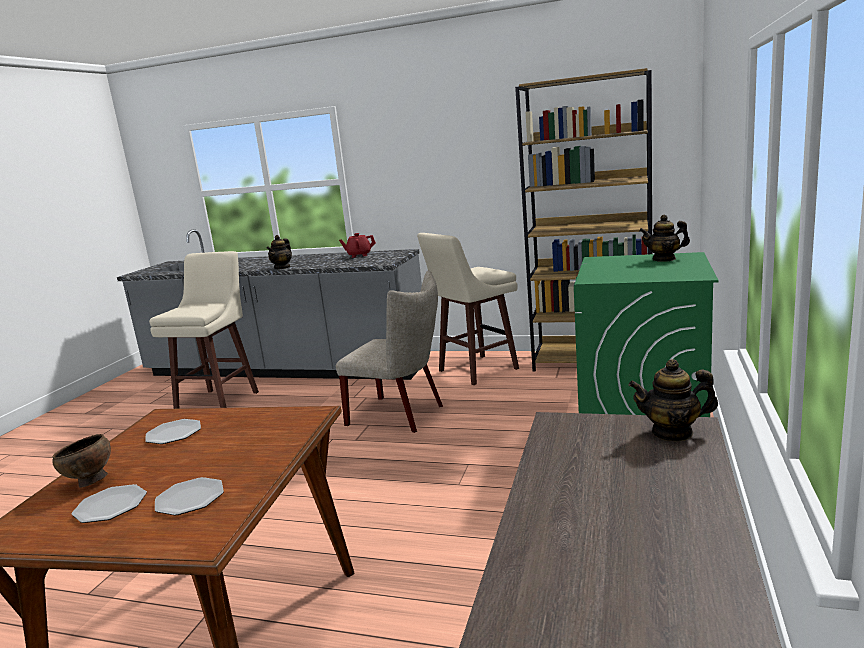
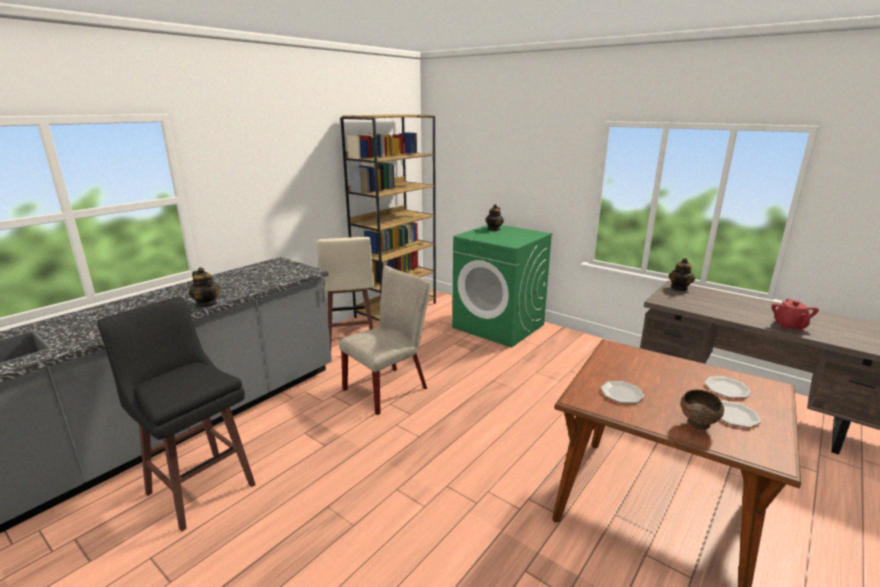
camera: 70 degrees left, 5 degrees up
beige stool [149,251,259,409] -> black stool [97,297,256,532]
red teapot [339,233,376,258] -> red teapot moved to [771,299,819,331]

